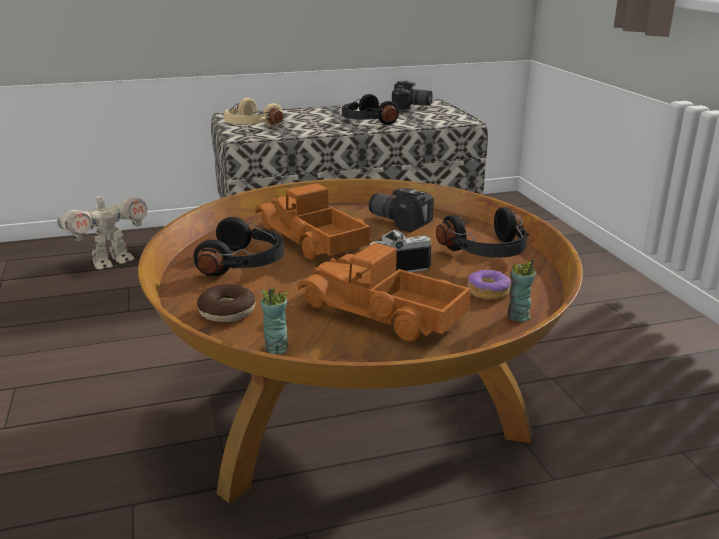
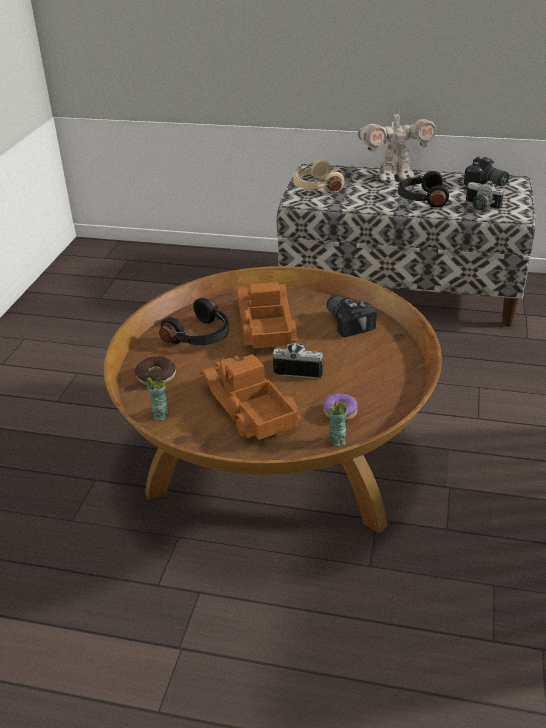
camera: 30 degrees right, 10 degrees up
toy robot [57,189,148,270] -> toy robot moved to [358,110,436,181]
black headphones [436,208,529,258] -> none
none -> camera [466,180,504,210]

